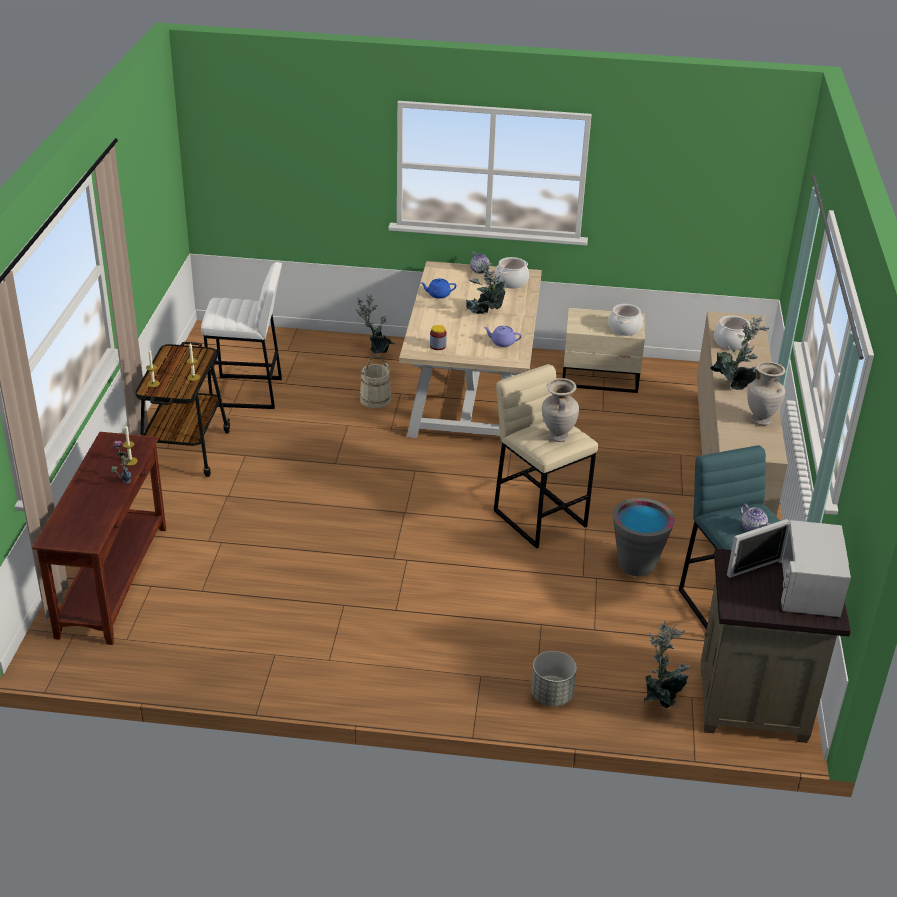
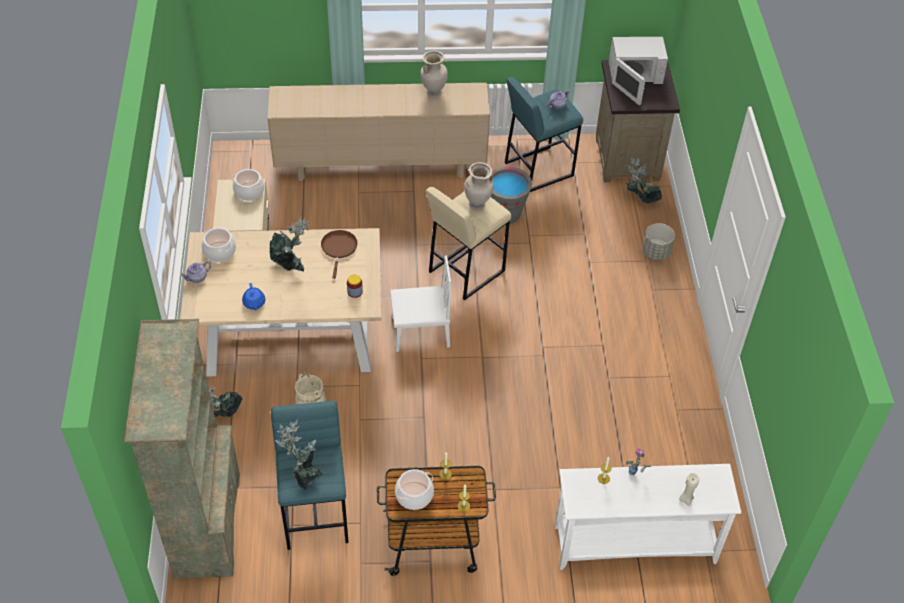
camera: 100 degrees left, 15 degrees up
brown console table [32,432,166,645] -> white console table [555,464,741,570]
white stool [201,262,282,409] -> turquoise stool [271,401,349,550]
purple teapot [484,326,522,347] -> brown frying pan [321,230,357,279]
potted plant [711,317,769,390] -> potted plant moved to [275,419,323,490]
cooking pot [714,315,750,350] -> cooking pot moved to [395,469,434,510]
none -> green bookcase [124,319,240,579]
none -> white chair [390,256,451,352]
none -> beige candle [679,473,699,507]

